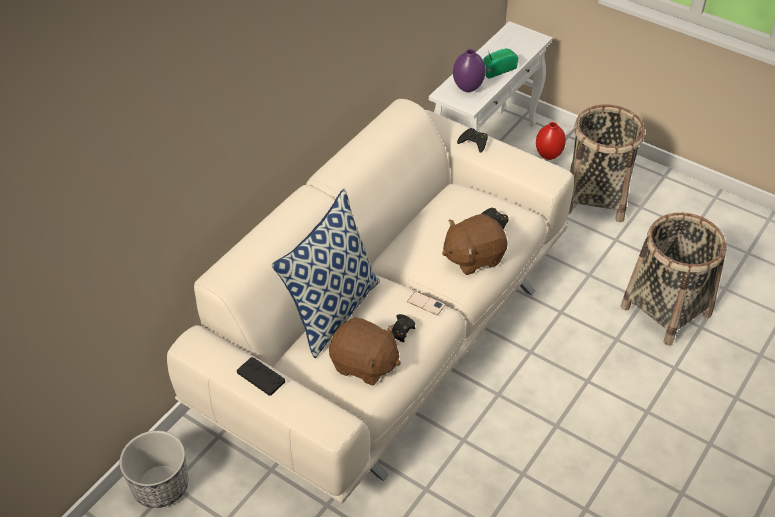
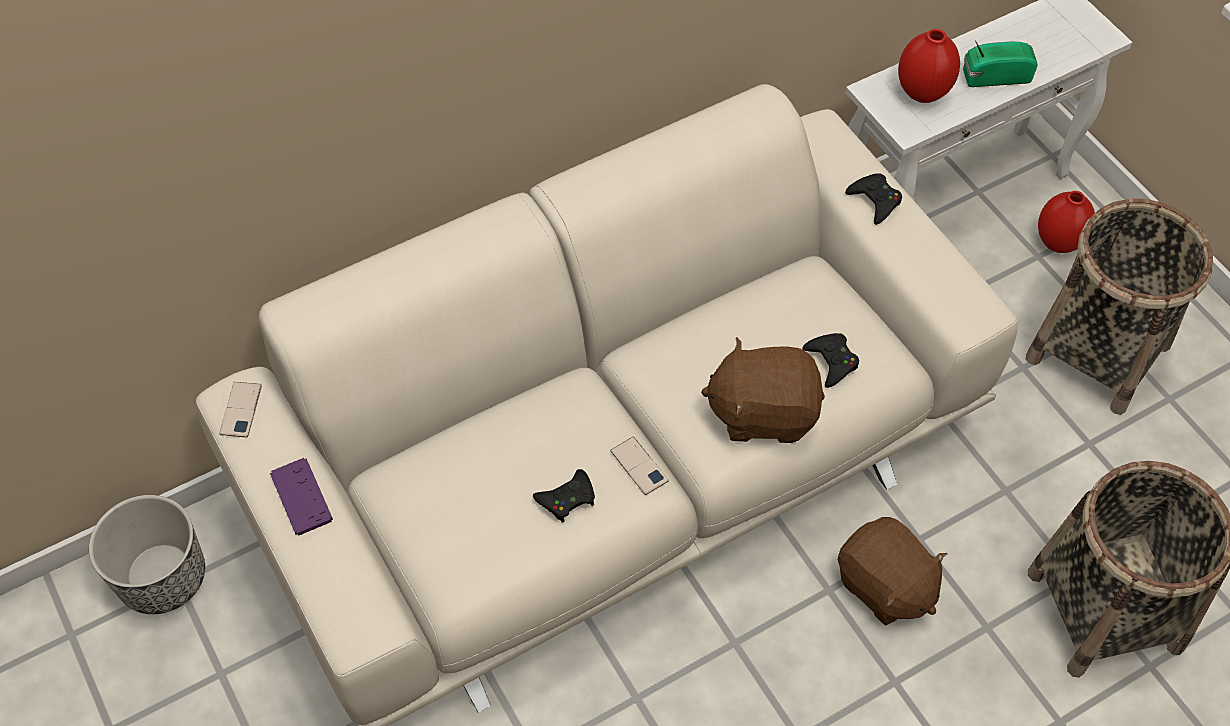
camera: 25 degrees right, 10 degrees up
black game controller [237,357,285,396] -> purple game controller [270,458,333,536]
pillow [272,189,380,358] -> none
brown plush toy [329,317,401,386] -> brown plush toy moved to [838,517,947,625]
purple vase [453,49,486,92] -> red vase [898,29,960,103]
none -> phone [219,382,262,437]

